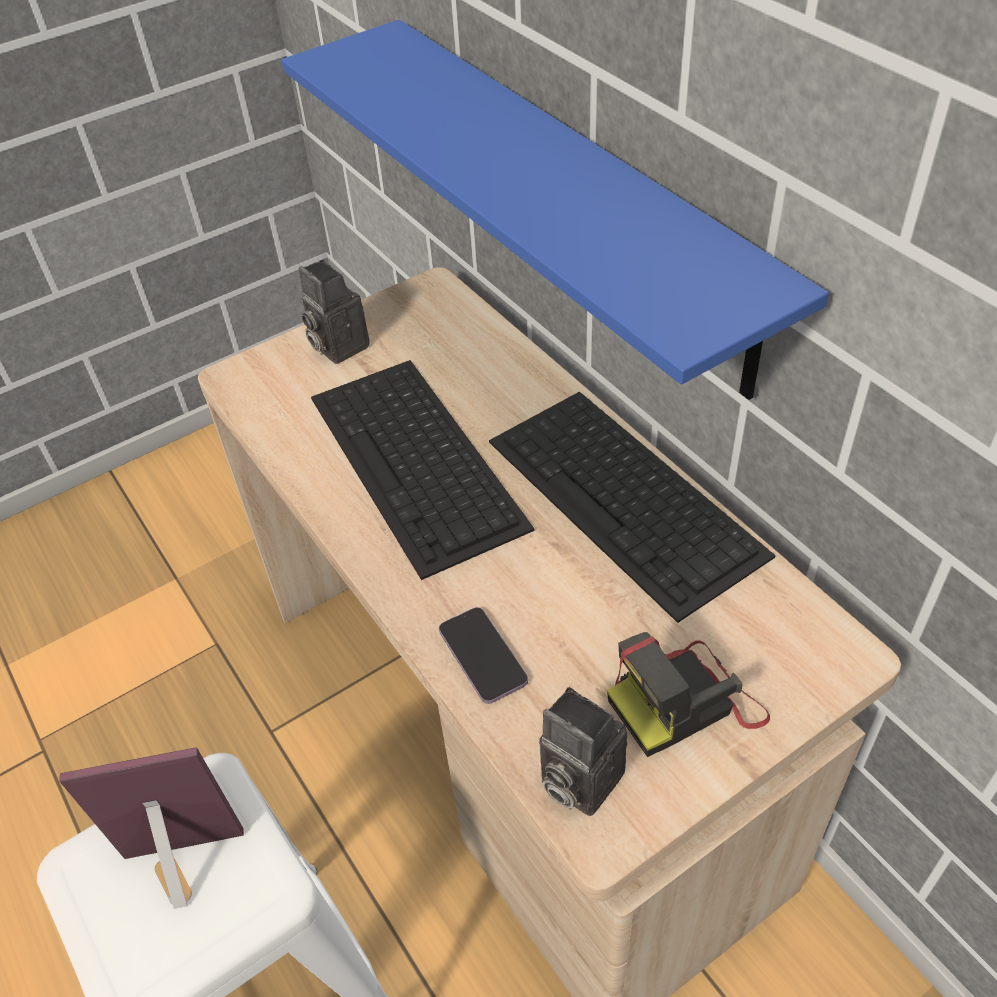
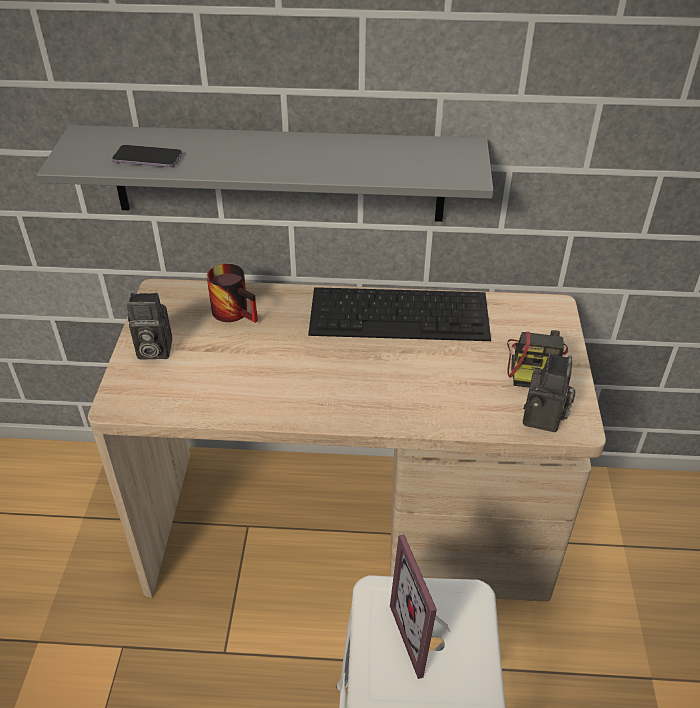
camera: 55 degrees left, 5 degrees down
picture frame [59,748,244,909] -> picture frame turned 45 degrees counterclockwise [390,534,450,679]
blue shelf [281,20,829,400] -> grey shelf [37,125,494,222]
keyboard [311,360,535,580] -> none
phone [439,607,528,704] -> phone moved to [112,145,182,167]
camera [539,687,627,816] -> camera turned 60 degrees counterclockwise [523,354,576,432]
none -> mug [207,264,258,323]

